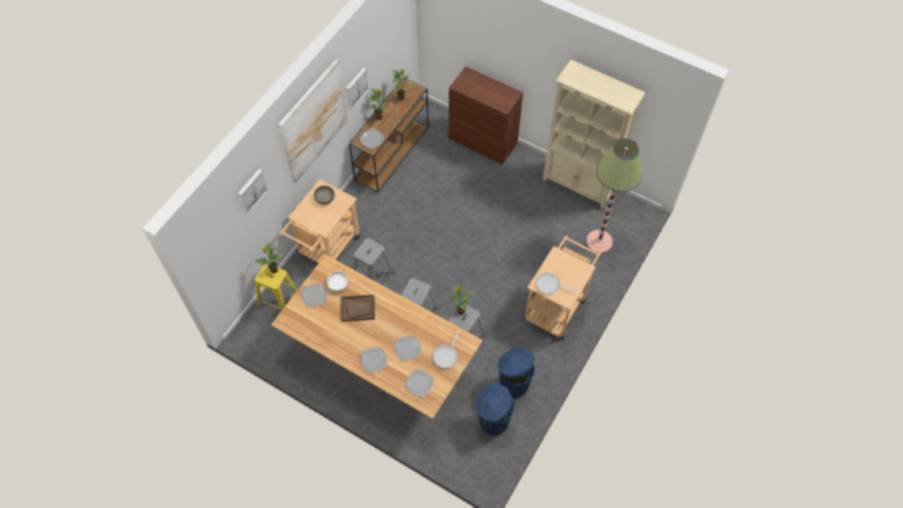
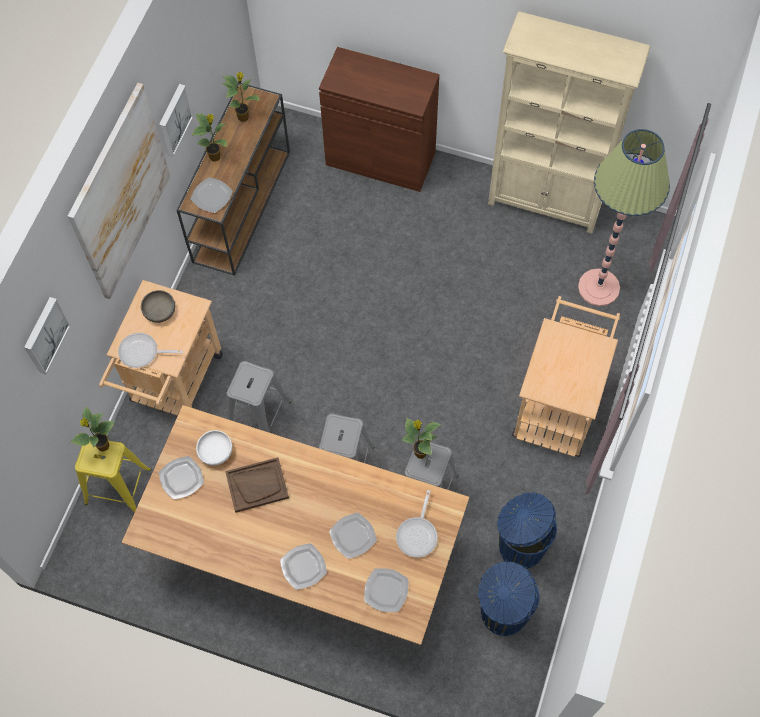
camera: 10 degrees left, 5 degrees up
frying pan [536,273,577,294] -> frying pan moved to [118,333,183,368]

